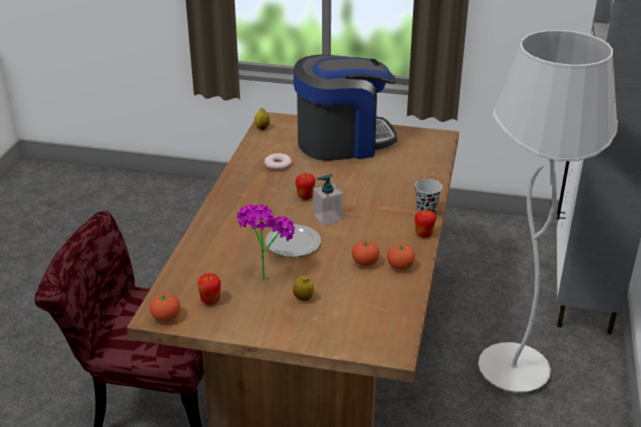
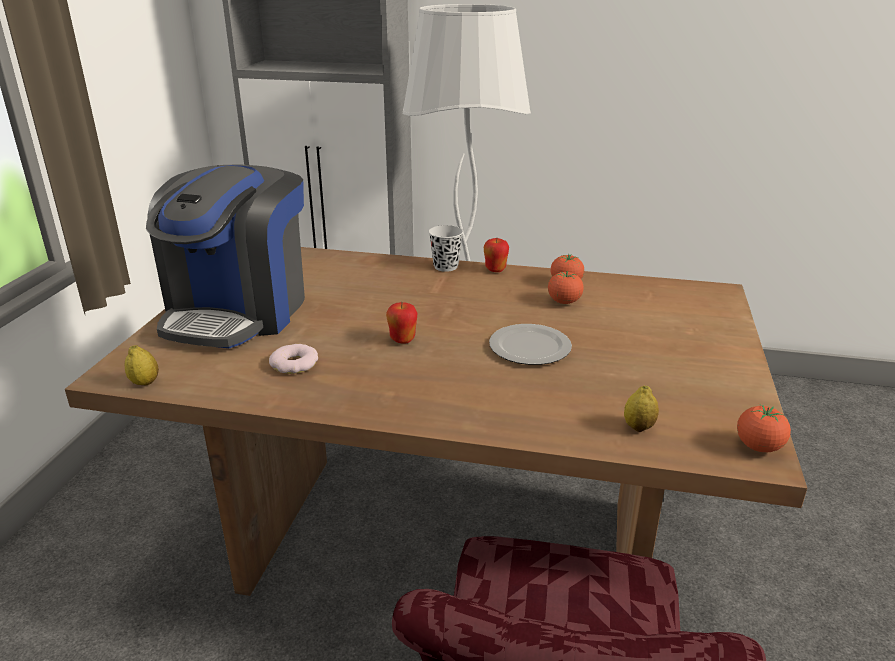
camera: 90 degrees left, 5 degrees down
apple [197,273,221,305] -> none
potted plant [237,204,295,280] -> none
coffee machine [293,54,397,161] -> coffee machine turned 150 degrees counterclockwise [146,164,305,348]
lemon [293,275,314,301] -> lemon moved to [624,386,659,432]
soap dispenser [313,174,343,226] -> none

